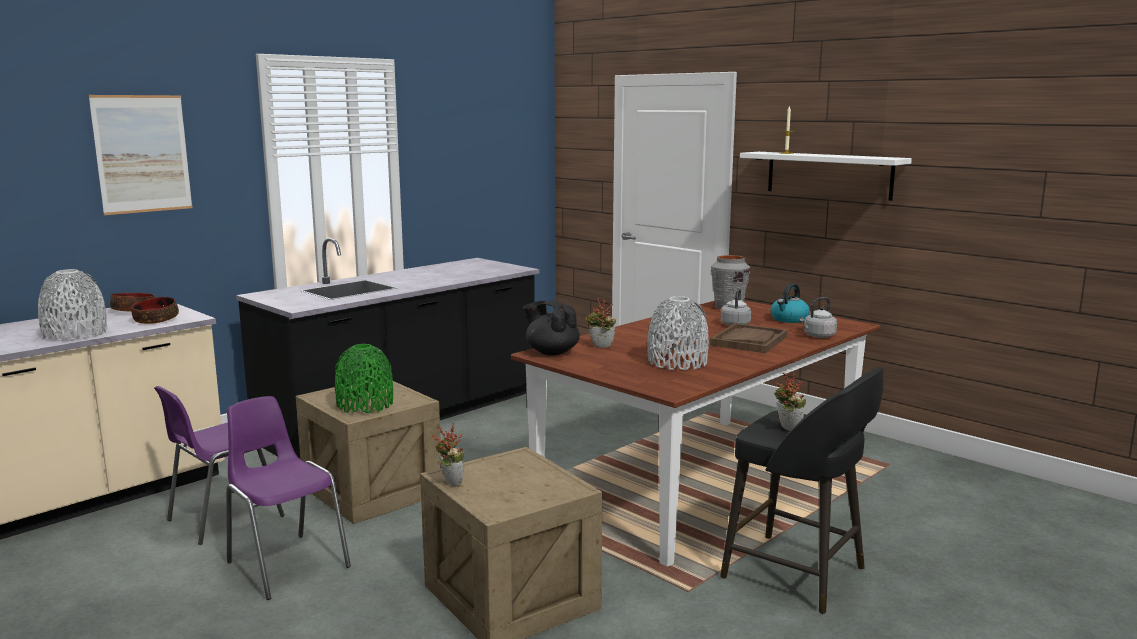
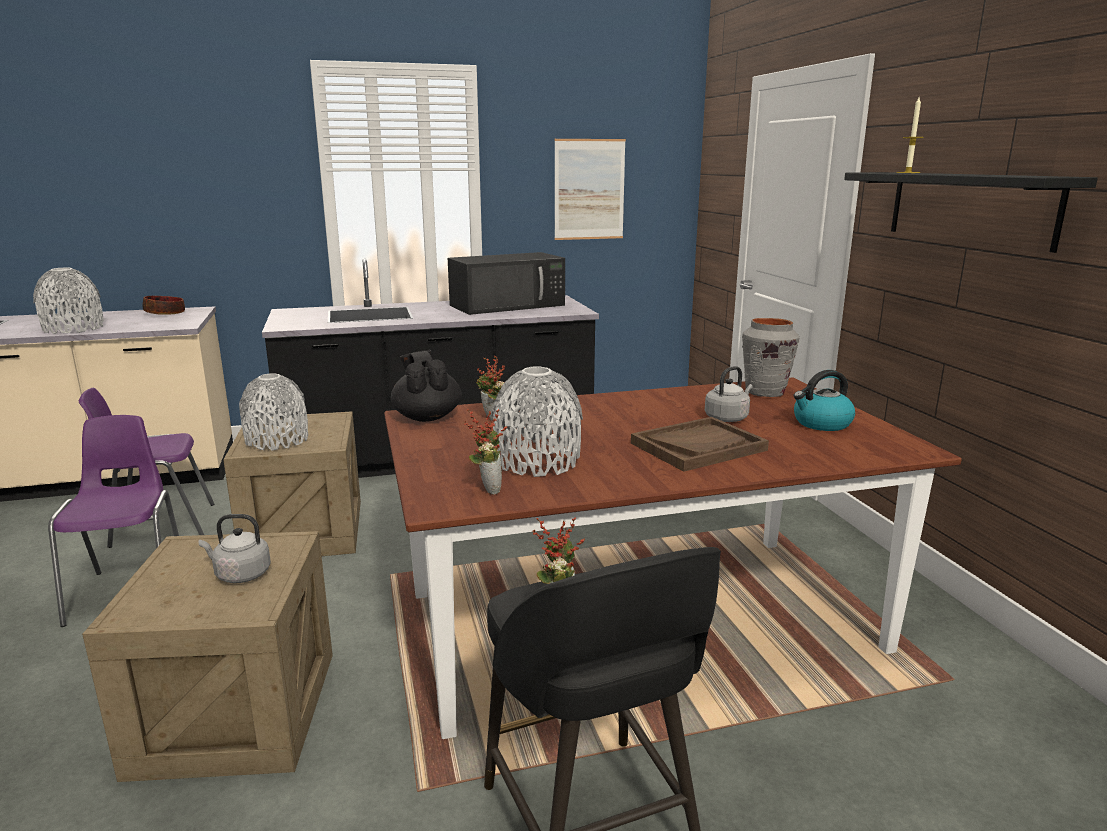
camera: 30 degrees right, 5 degrees up
picture [88,95,192,215] -> picture moved to [555,139,626,240]
bowl [131,297,179,324] -> none
green vase [335,344,393,413] -> grey vase [239,373,308,451]
potted plant [432,423,464,486] -> potted plant moved to [463,409,507,495]
white shelf [740,152,912,201] -> black shelf [844,172,1098,253]
grey kettle [800,297,837,338] -> grey kettle moved to [199,514,271,583]
none -> black microwave [448,252,565,315]

